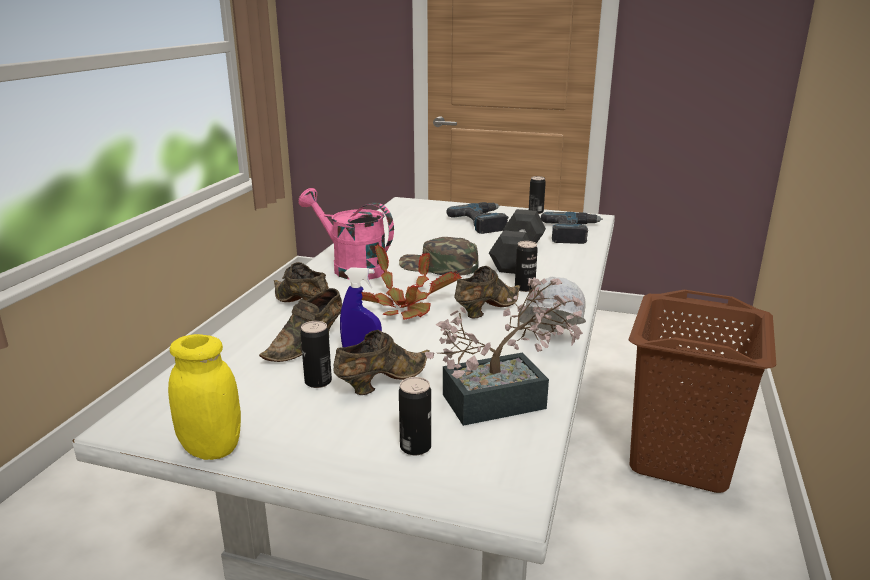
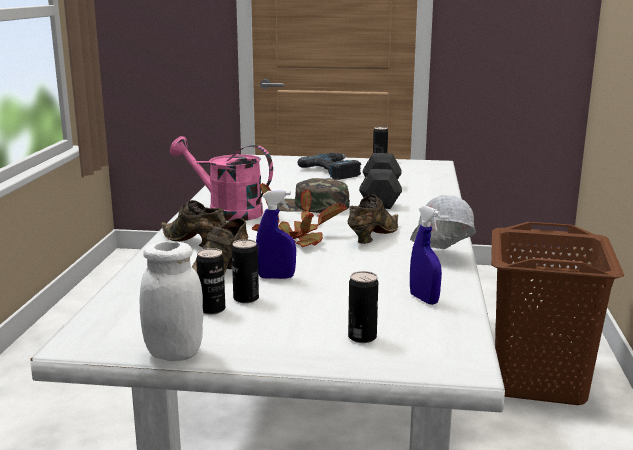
camera: 10 degrees left, 5 degrees down
yellow jar [168,334,241,460] -> white jar [140,241,204,361]
brown shoe [333,330,429,395] -> none
potted plant [425,277,583,426] -> blue spray bottle [410,206,442,305]
can [515,241,538,292] -> can moved to [196,248,225,315]
power drill [541,212,603,244] -> none

